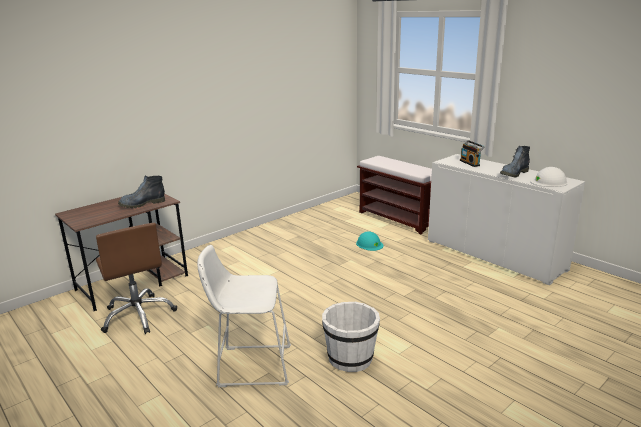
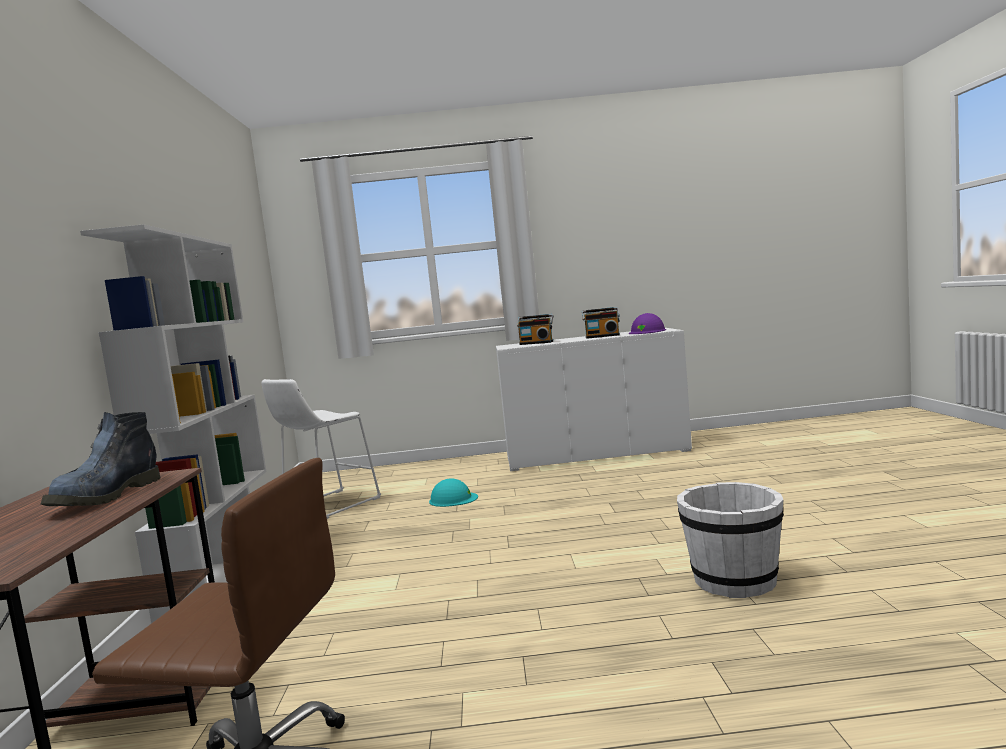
camera: 50 degrees left, 15 degrees down
white stool [197,245,291,387] -> white stool moved to [262,379,381,519]
brown bench [357,156,432,234] -> none
boot [500,146,530,177] -> radio [582,307,620,339]
white hard hat [530,167,568,187] -> purple hard hat [629,313,666,334]
none -> white bookcase [80,224,267,623]

